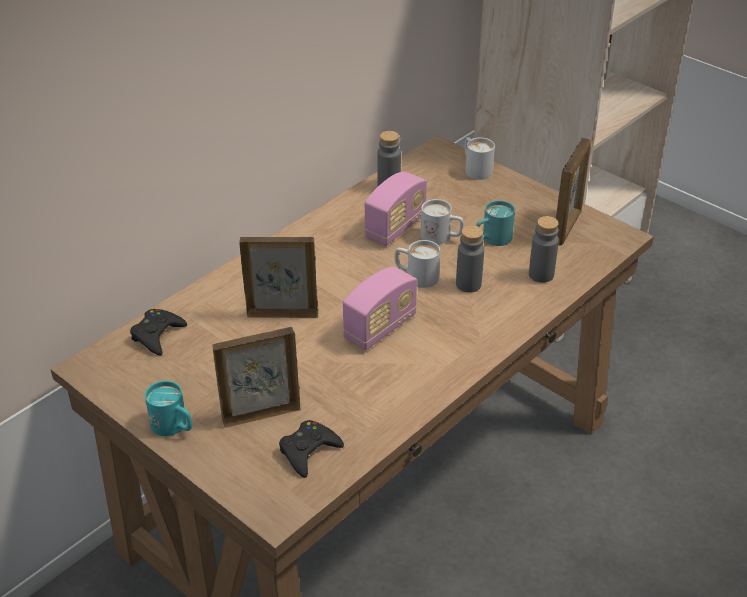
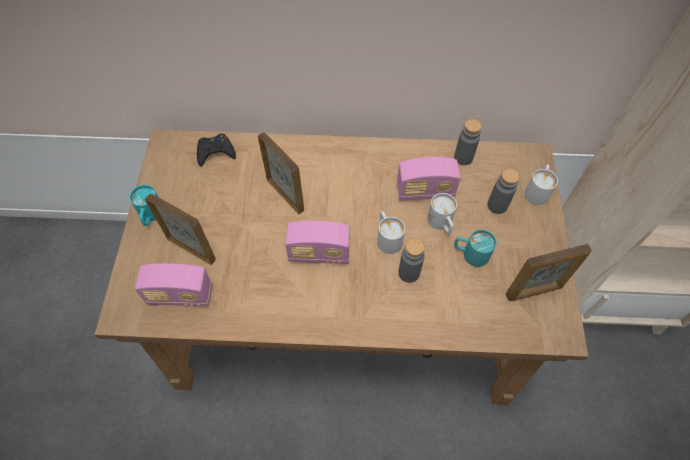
camera: 50 degrees right, 20 degrees up
black game controller [279,420,344,478] -> radio [135,263,212,306]
grey bottle [529,216,559,283] -> grey bottle moved to [487,169,519,214]

